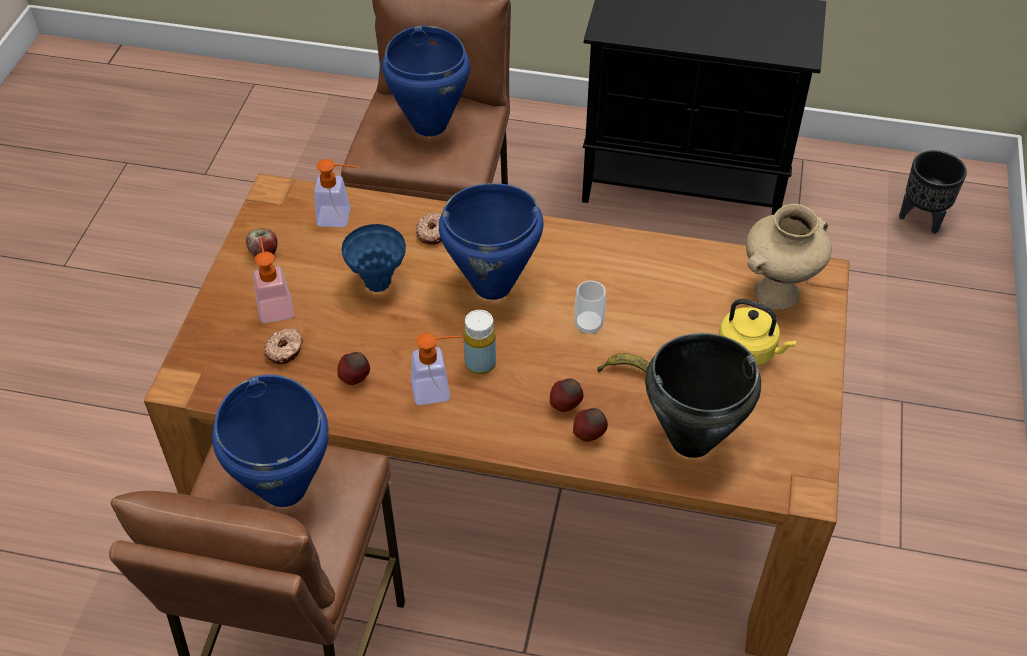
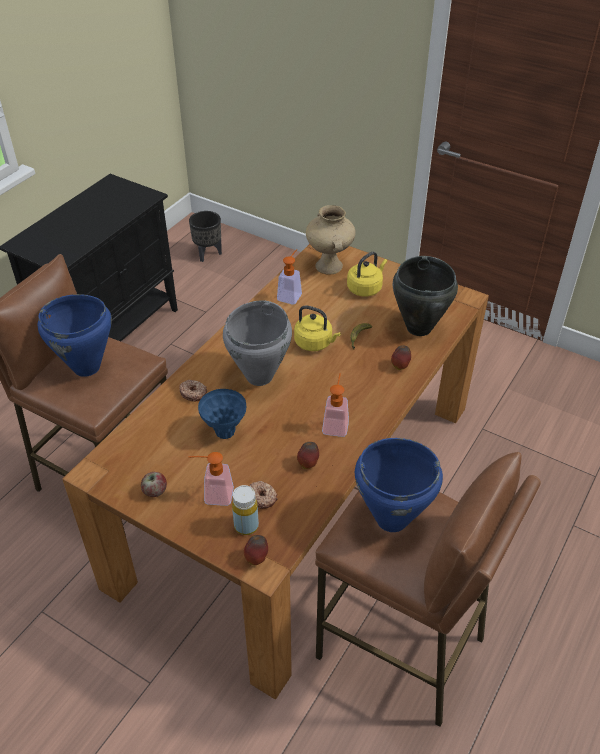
camera: 70 degrees left, 5 degrees down
soap dispenser [314,159,357,227] -> soap dispenser moved to [277,249,302,305]
blue cooking pot [439,183,544,300] -> grey cooking pot [223,300,292,386]
yellow bottle [463,310,496,374] -> yellow bottle moved to [232,485,259,535]
apple [550,379,583,412] -> apple moved to [244,535,268,565]
cup [575,280,606,334] -> yellow kettle [294,305,341,351]

